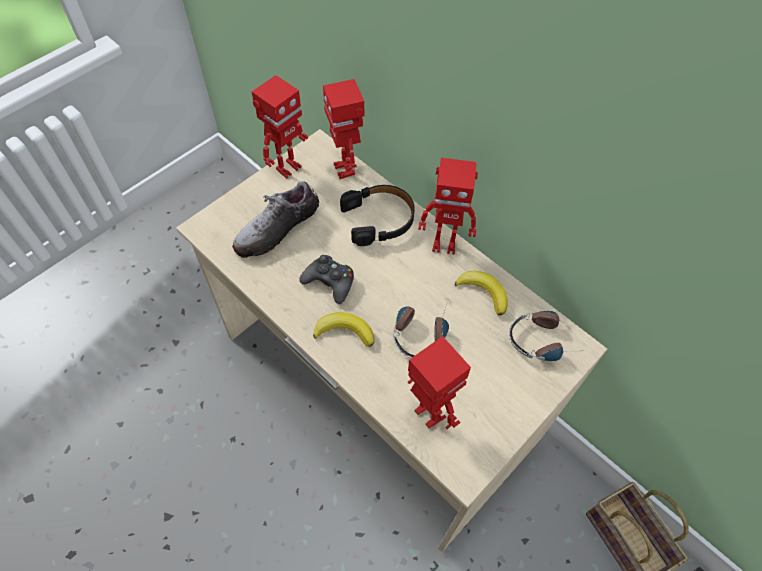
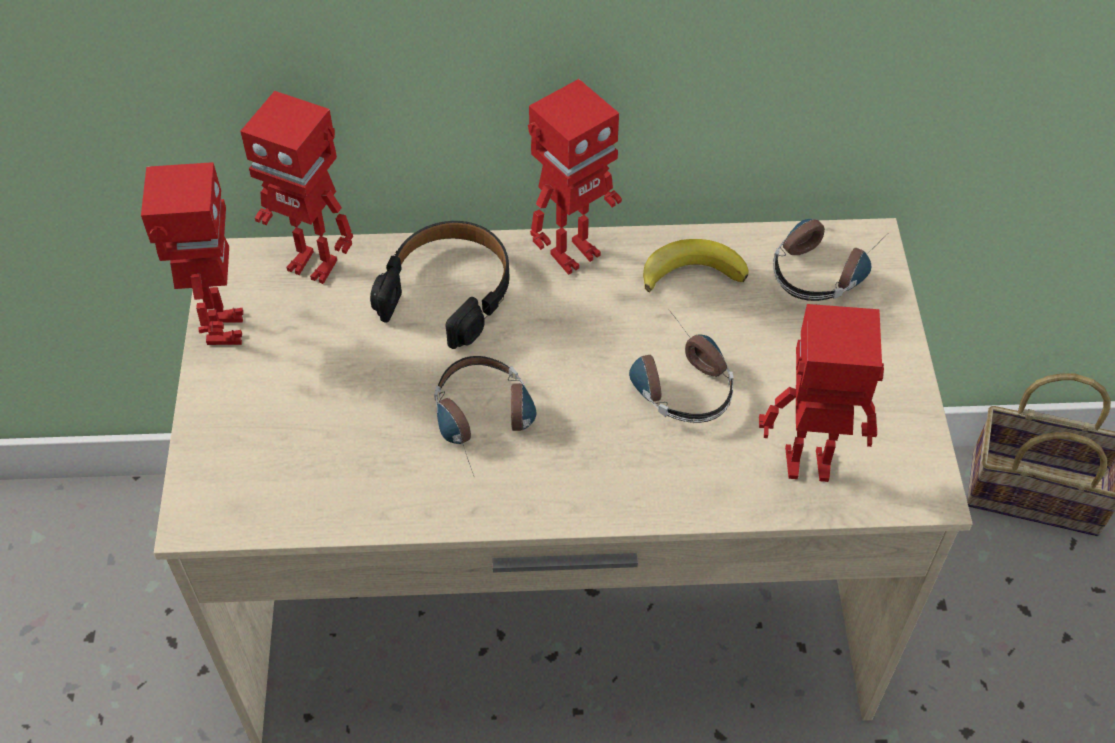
camera: 45 degrees left, 5 degrees down
shoe [232,181,319,258] -> none
black game controller [299,255,354,304] -> headphones [434,356,536,476]
banana [313,312,375,347] -> none

